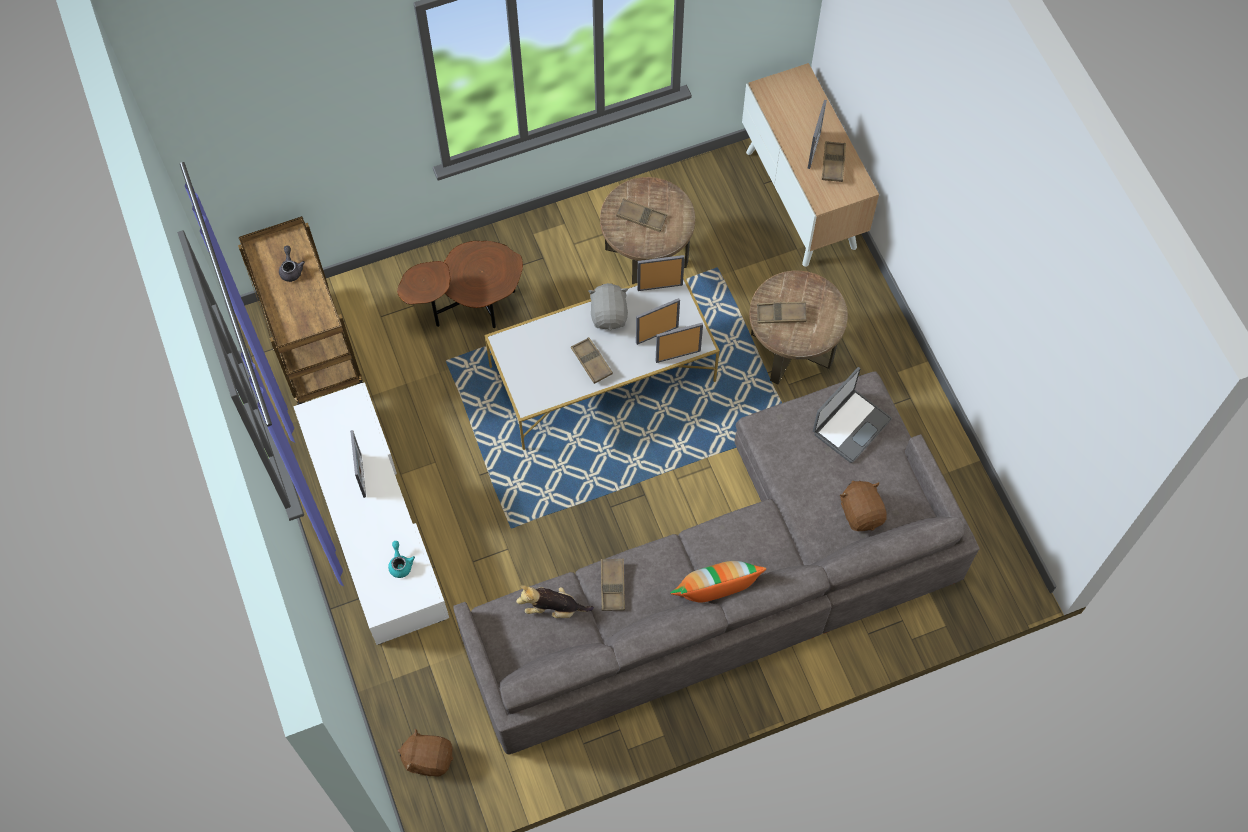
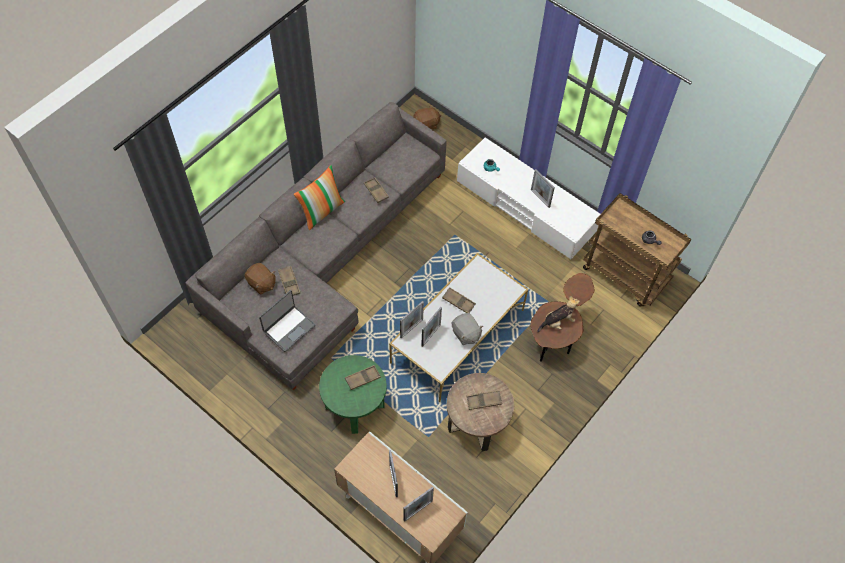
camera: 150 degrees right, 5 degrees down
plush toy [516,585,594,618] -> plush toy moved to [537,296,580,333]
picture frame [637,255,685,291] -> picture frame moved to [404,487,434,522]
brown side table [749,271,848,384] -> green side table [319,355,387,434]
laptop [813,367,892,463] -> laptop turned 150 degrees counterclockwise [259,290,316,352]
brown tray [822,141,846,182] -> brown tray moved to [278,266,300,295]

